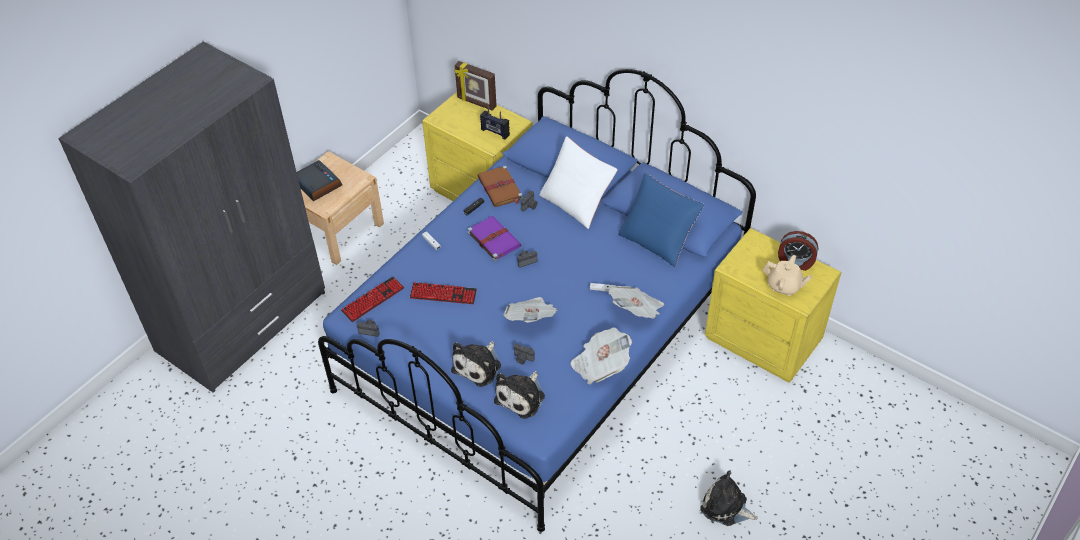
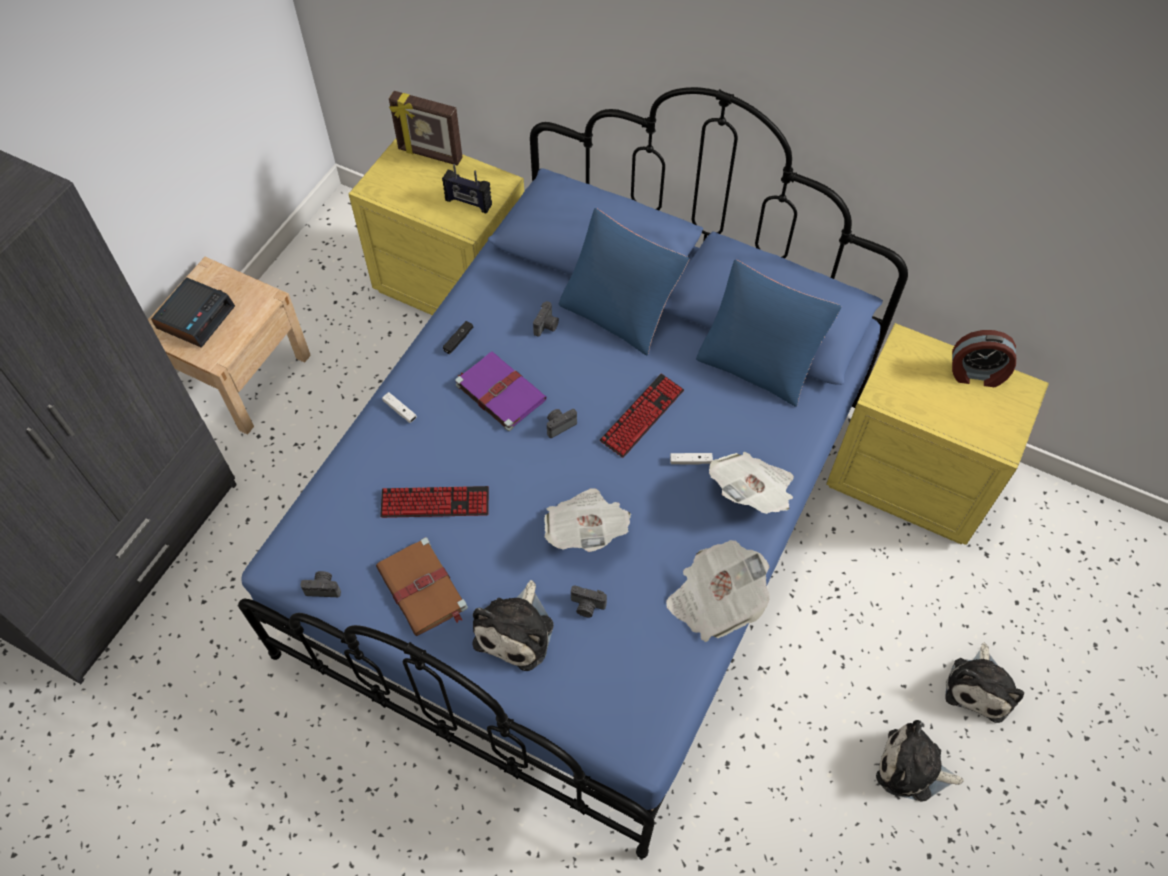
camera: 10 degrees left, 10 degrees up
alarm clock [297,160,342,201] -> alarm clock turned 75 degrees clockwise [151,277,235,348]
keyboard [341,276,404,322] -> keyboard moved to [600,374,684,458]
brown book [477,165,523,207] -> brown book moved to [376,537,468,636]
plush toy [494,371,545,419] -> plush toy moved to [945,642,1024,723]
white pillow [540,136,618,229] -> blue pillow [559,208,689,355]
beige teapot [763,255,812,296] -> none

